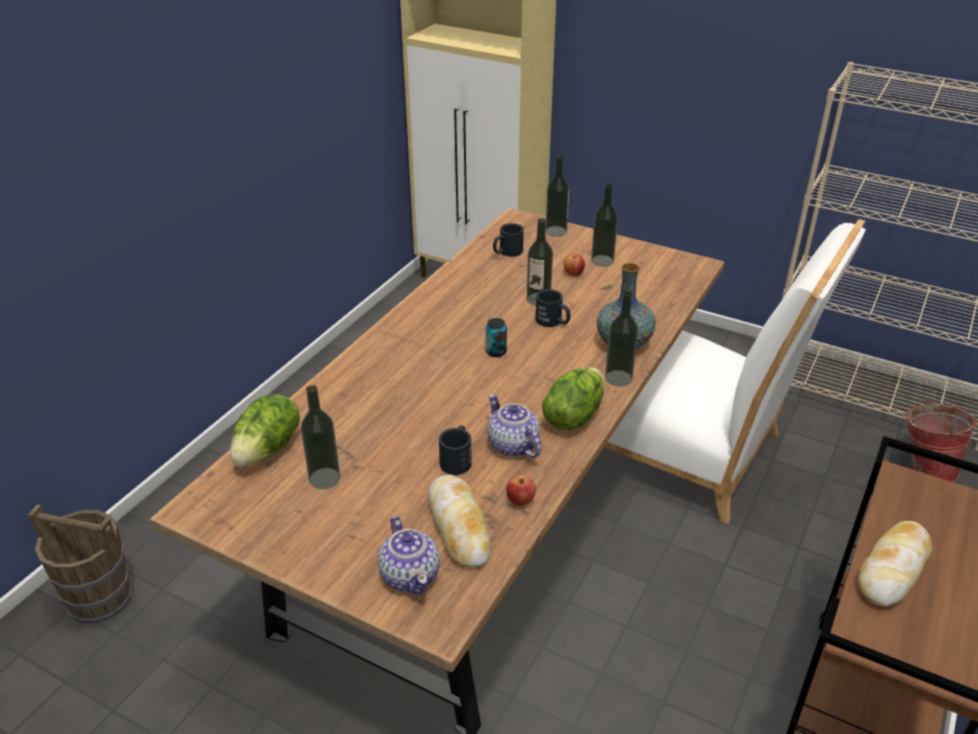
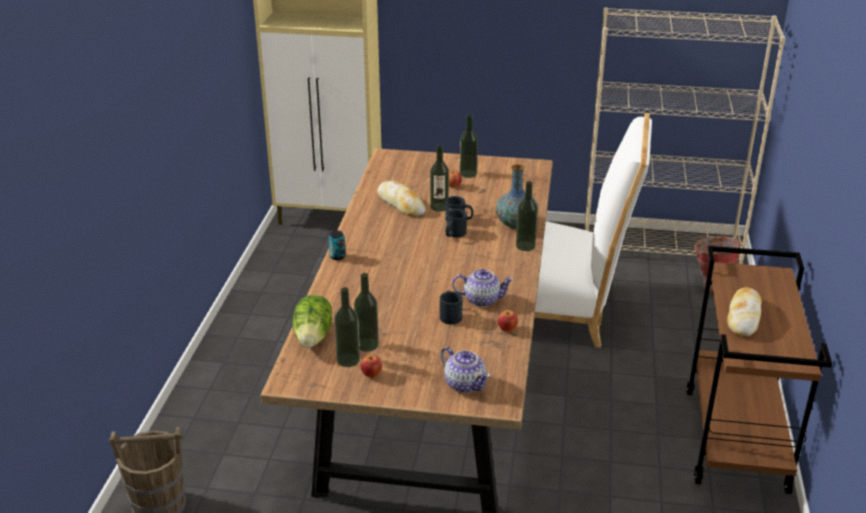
camera: 20 degrees left, 5 degrees down
bread [428,475,491,568] -> bread moved to [377,181,426,217]
can [486,318,507,357] -> can moved to [329,231,346,260]
teapot [487,394,541,458] -> teapot turned 150 degrees clockwise [452,269,514,307]
black mug [493,223,524,257] -> black mug moved to [446,209,467,237]
lettuce [542,367,604,430] -> none
bottle [546,156,570,236] -> bottle moved to [334,287,360,367]
none -> apple [361,354,382,378]

